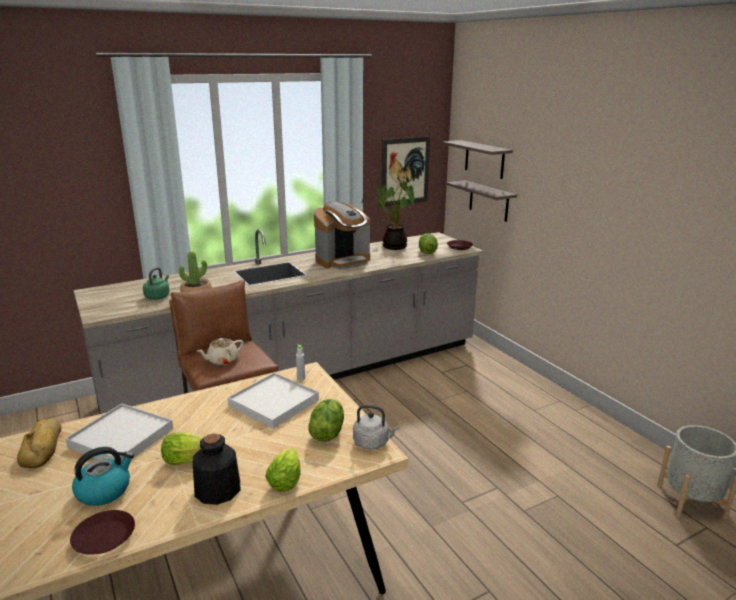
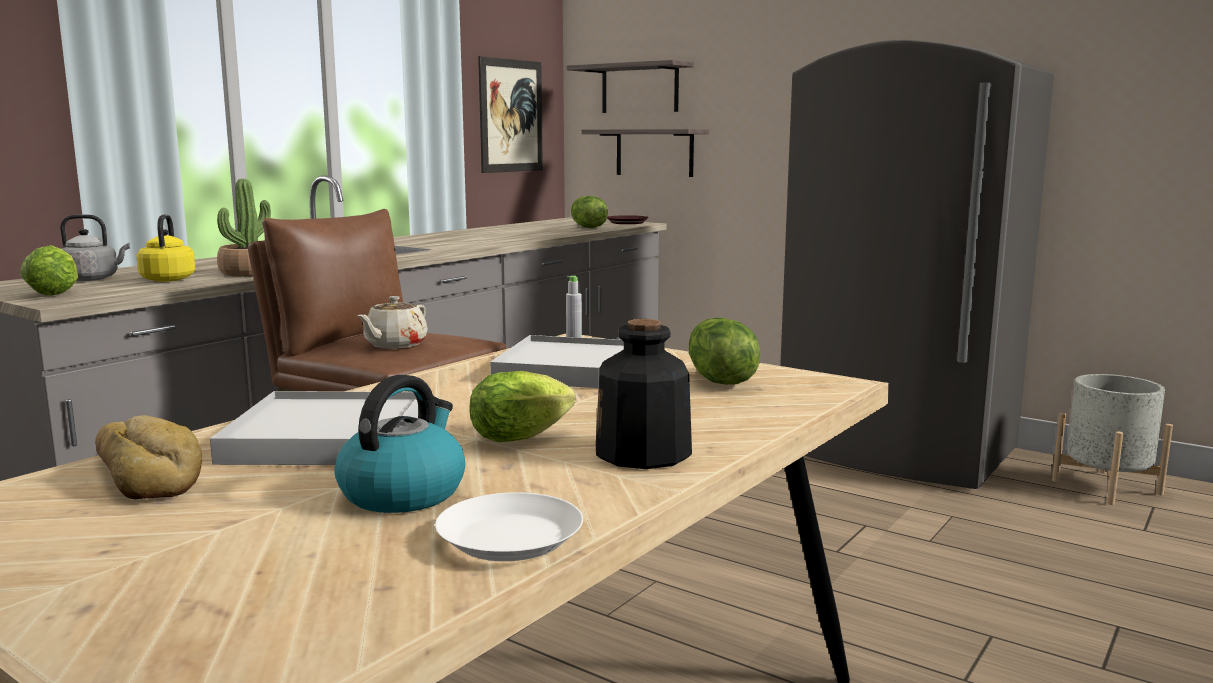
camera: 25 degrees left, 10 degrees down
brown plate [70,510,135,555] -> white plate [435,492,583,561]
green kettle [143,267,170,300] -> yellow kettle [136,214,195,282]
lettuce [265,448,300,492] -> lettuce moved to [20,245,78,296]
coffee machine [314,202,370,269] -> none
grey kettle [353,405,399,449] -> grey kettle moved to [60,214,130,281]
potted plant [361,181,415,250] -> none
none -> grey fridge [780,40,1054,489]

